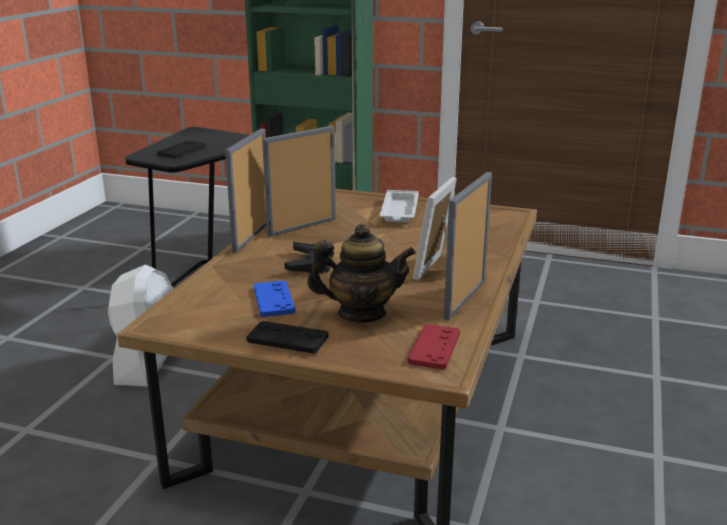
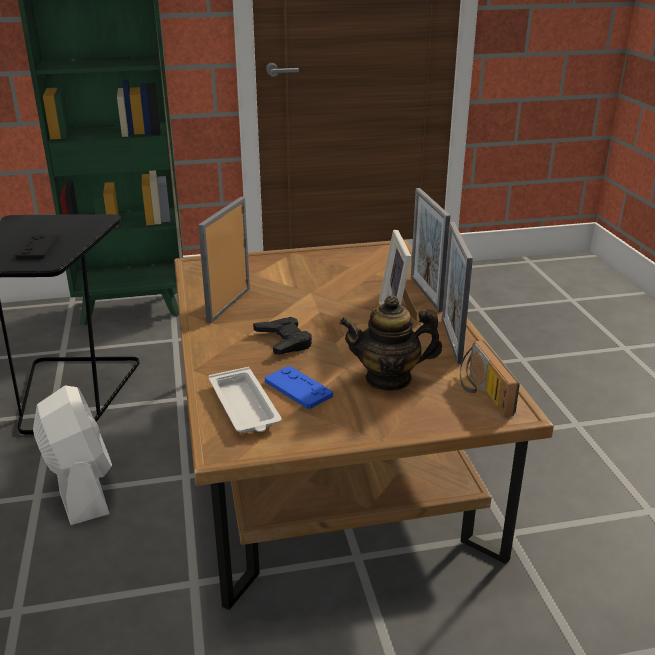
camera: 30 degrees left, 5 degrees up
picture frame [225,128,267,253] -> picture frame moved to [411,188,450,312]
black game controller [246,321,329,354] -> none
teapot [307,223,416,323] -> teapot turned 150 degrees counterclockwise [340,295,442,391]
white tray [380,190,419,222] -> white tray moved to [209,367,282,433]
red game controller [407,324,460,370] -> radio [460,340,520,417]

